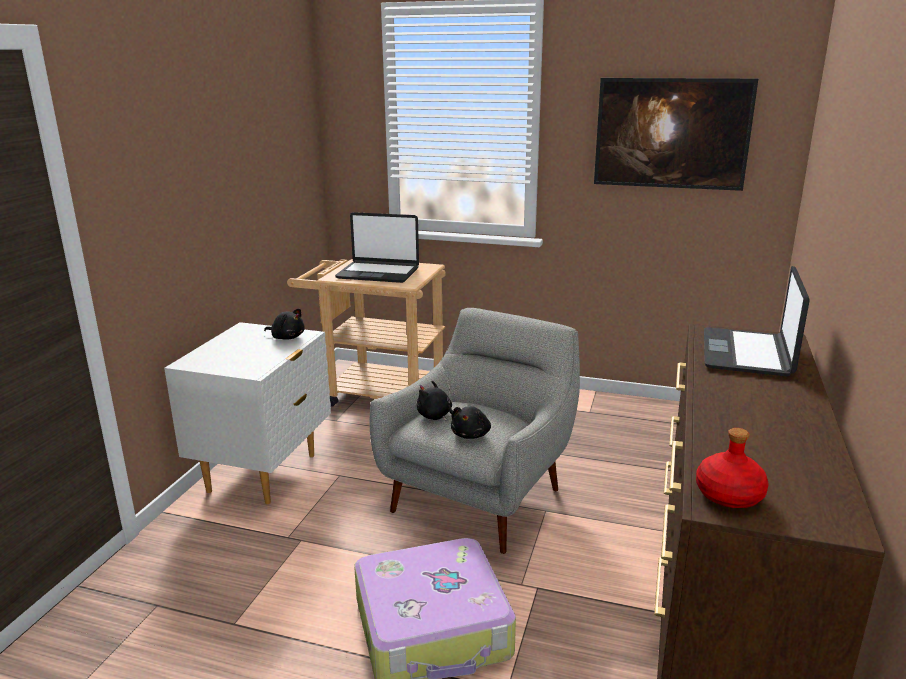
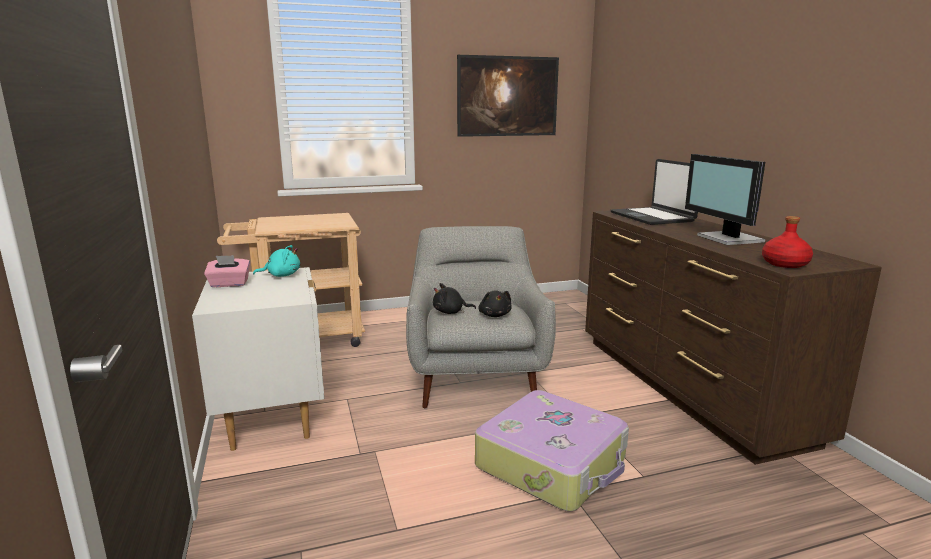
camera: 35 degrees left, 5 degrees down
black plush toy [264,309,305,340] -> turquoise plush toy [253,245,300,277]
laptop [335,212,419,283] -> none
none -> pink tissue box [204,255,250,287]
none -> monitor [685,154,765,245]

